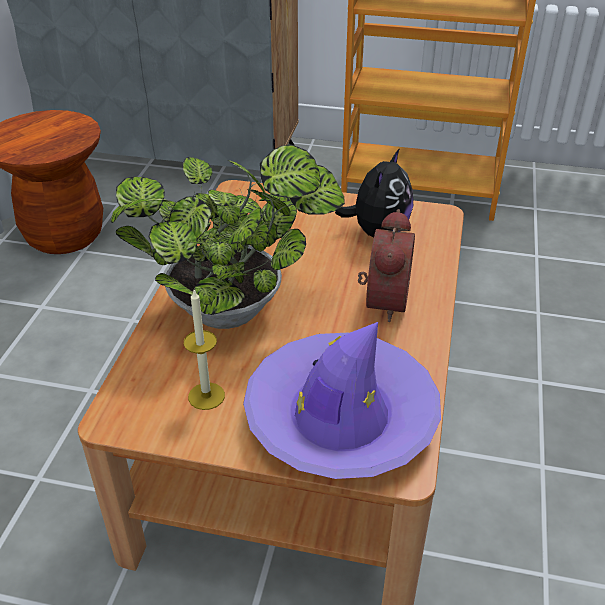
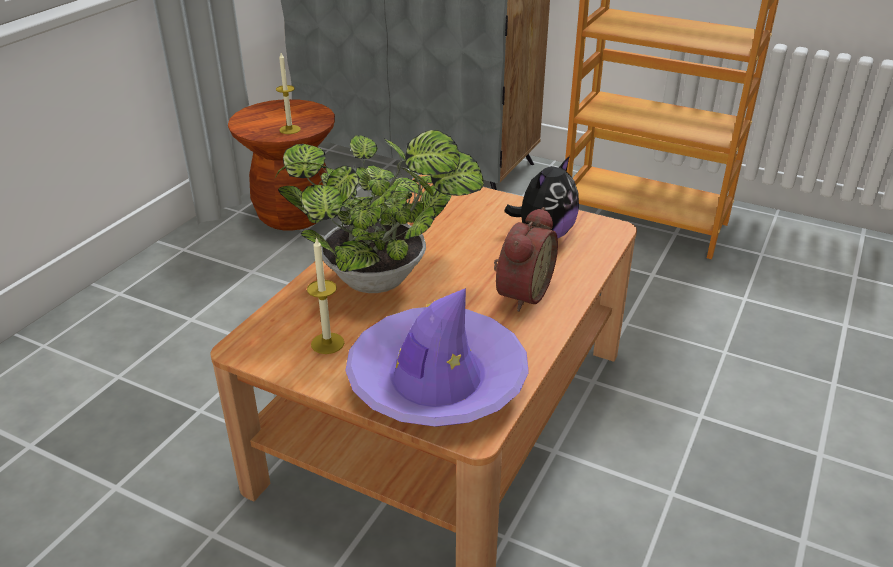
camera: 15 degrees right, 5 degrees down
none -> candle [276,53,301,134]

